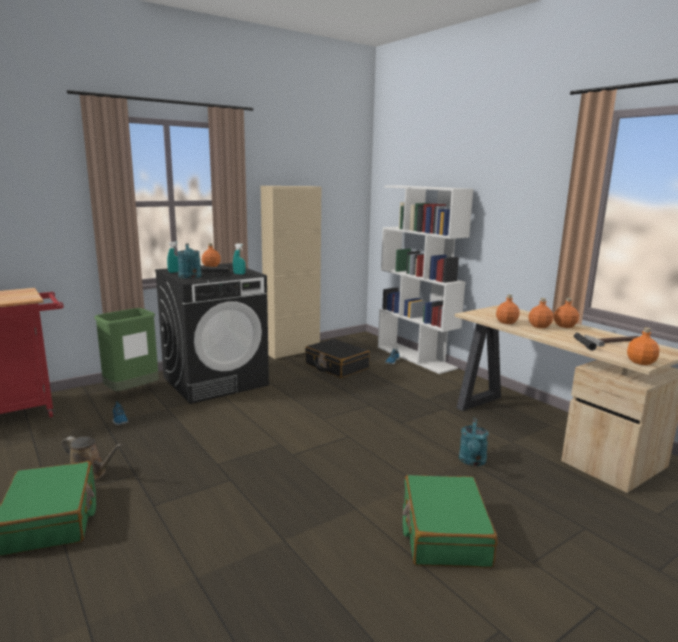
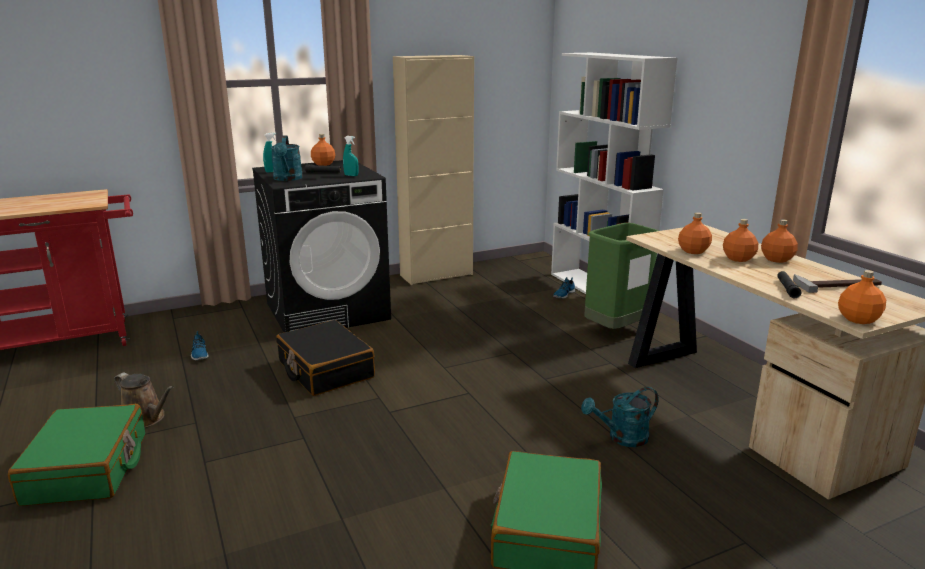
camera: 10 degrees right, 5 degrees up
green trash can [94,308,159,391] -> green trash can moved to [584,223,658,329]
black suitcase [305,339,370,378] -> black suitcase moved to [276,320,375,396]
turquoise watering can [459,418,489,466] -> turquoise watering can turned 45 degrees clockwise [581,387,659,447]

